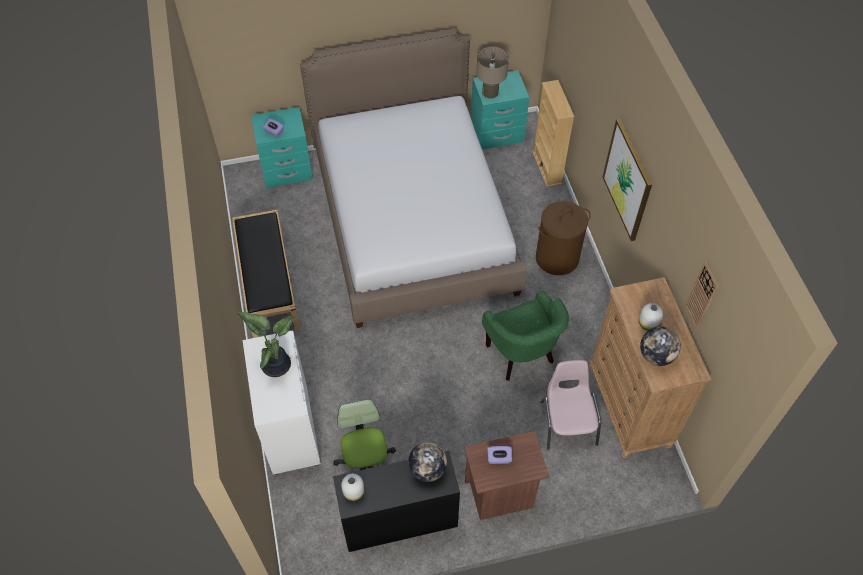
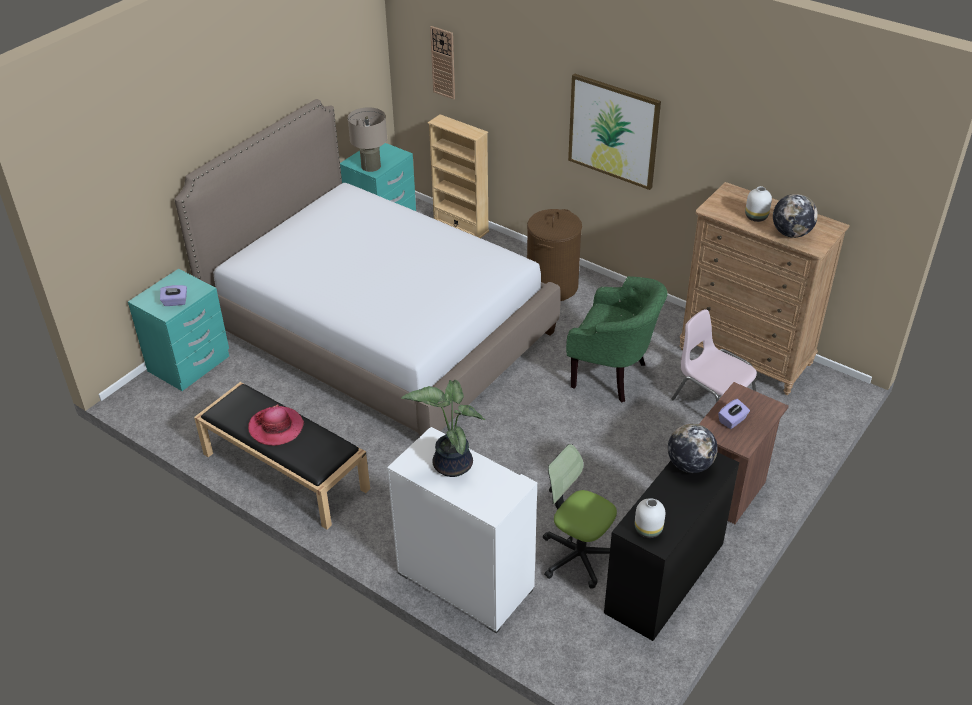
camera: 40 degrees left, 15 degrees down
wall clock [686,261,719,329] -> wall clock moved to [430,26,455,99]
none -> hat [248,405,304,446]

